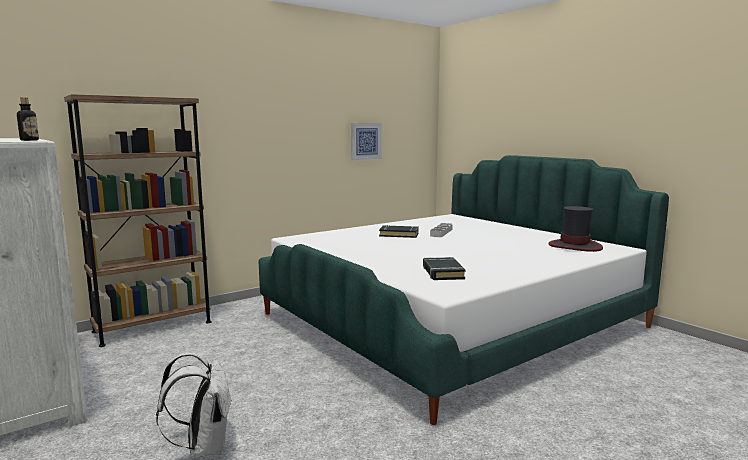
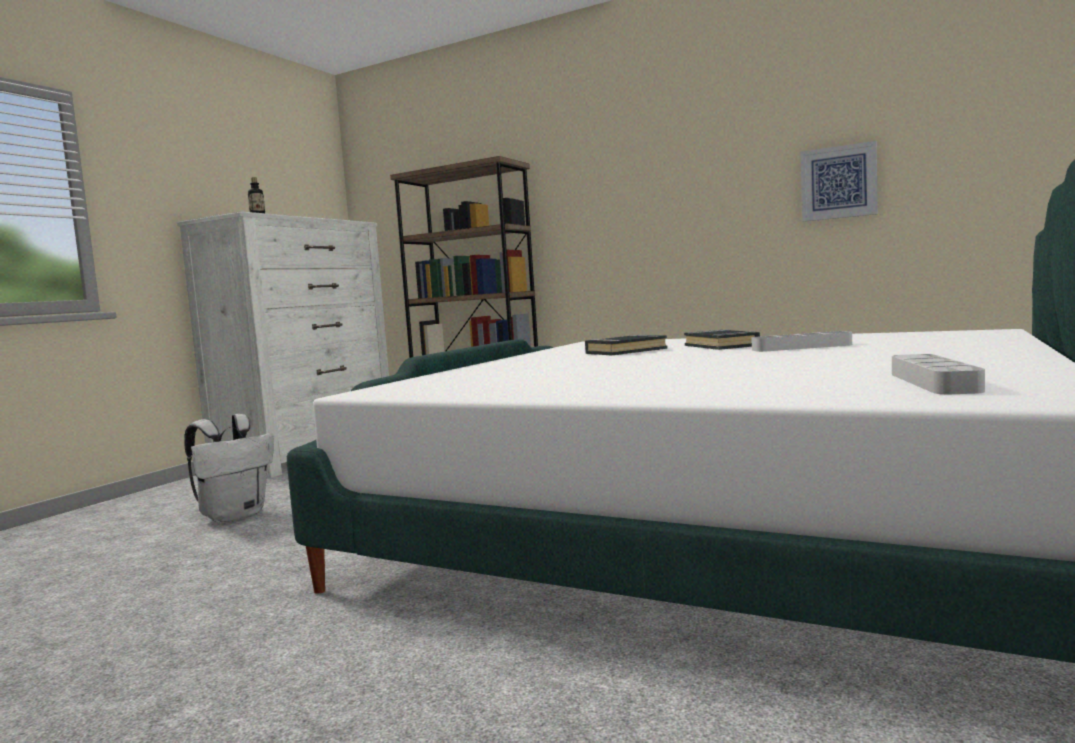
camera: 65 degrees right, 5 degrees down
black book [423,257,466,280] -> black book moved to [585,335,668,355]
hat [549,206,603,252] -> grey tray [892,354,985,394]

